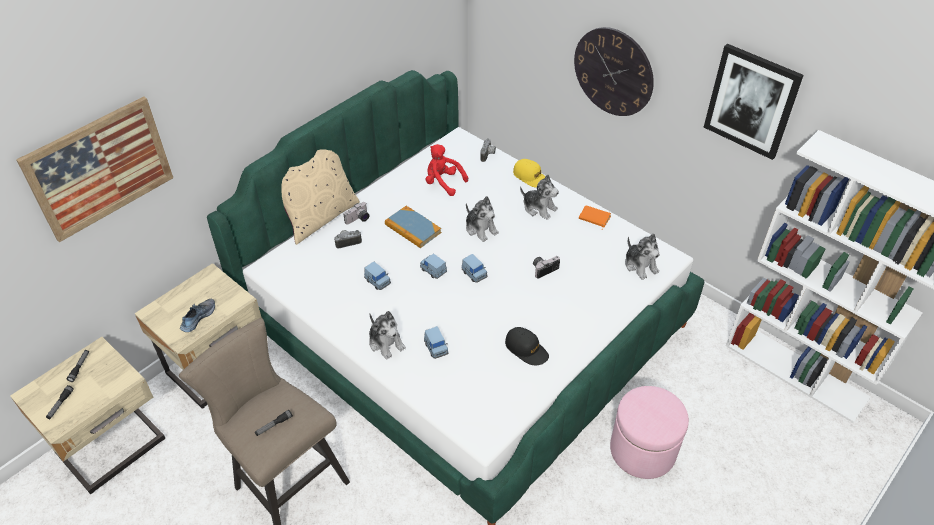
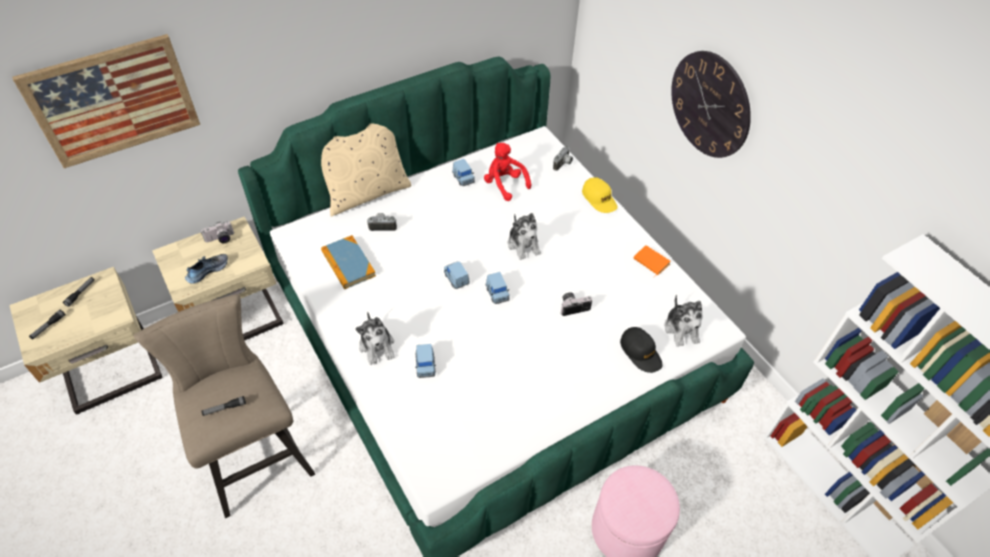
camera: 15 degrees right, 5 degrees up
camera [344,202,369,225] -> camera moved to [201,221,234,243]
blue toy car [364,262,391,290] -> blue toy car moved to [452,159,475,186]
book [385,206,441,248] -> book moved to [321,235,376,289]
black cap [505,327,549,365] -> black cap moved to [620,327,663,373]
plush toy [520,174,559,220] -> none
picture [704,44,804,160] -> none

